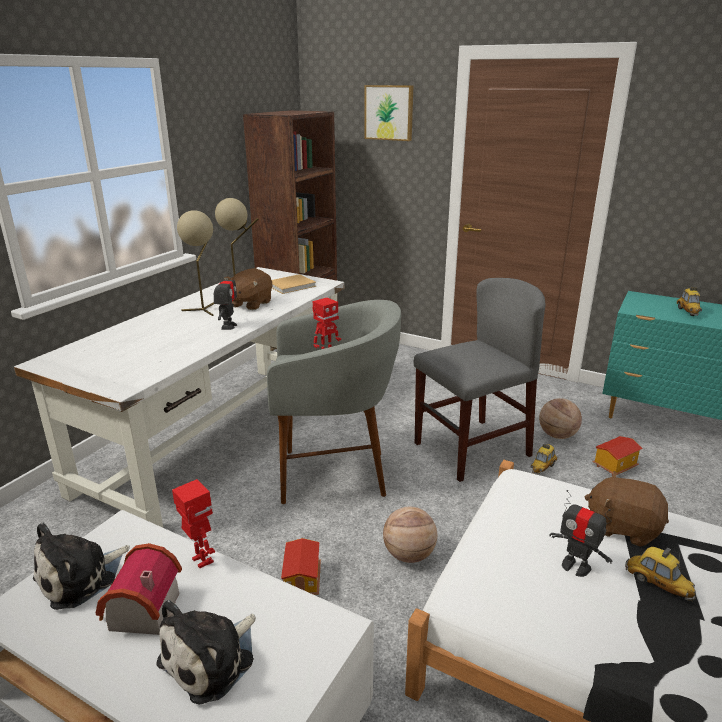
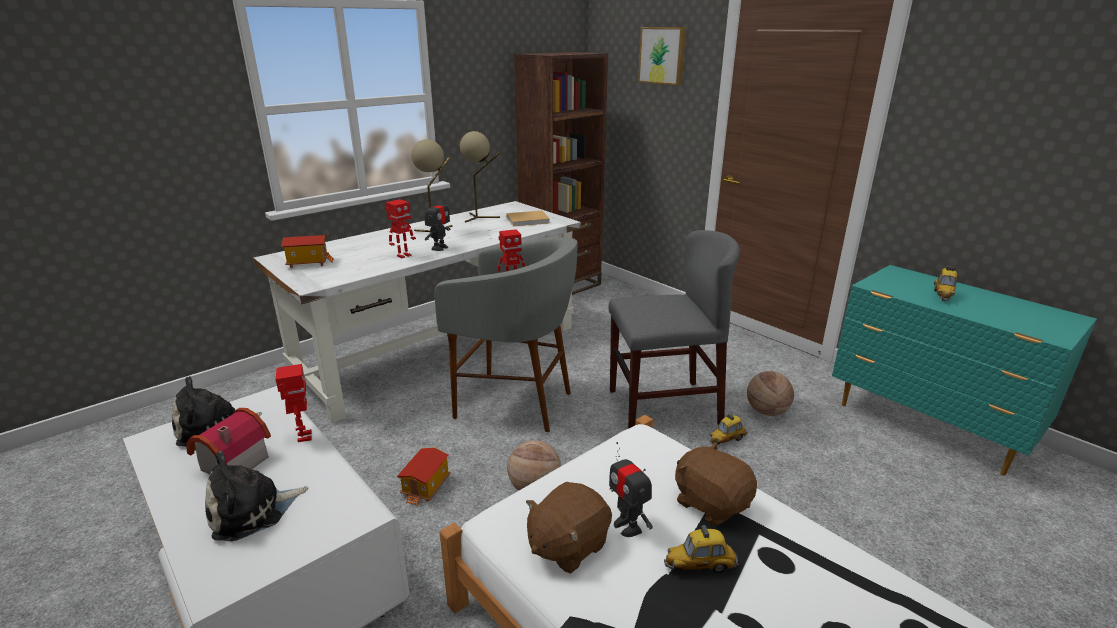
camera: 20 degrees right, 0 degrees up
brown plush toy [224,268,272,310] -> brown plush toy moved to [526,482,612,573]
toy house [593,436,643,476] -> toy house moved to [281,235,334,268]
toy car [625,547,696,601] -> toy car turned 105 degrees clockwise [664,525,739,573]
none -> toy robot [385,199,416,259]

